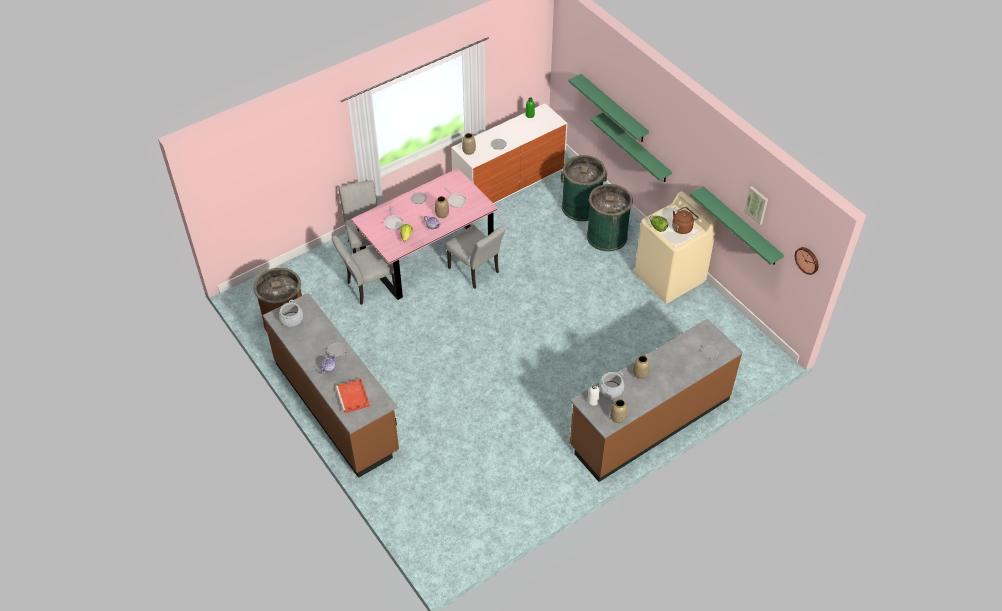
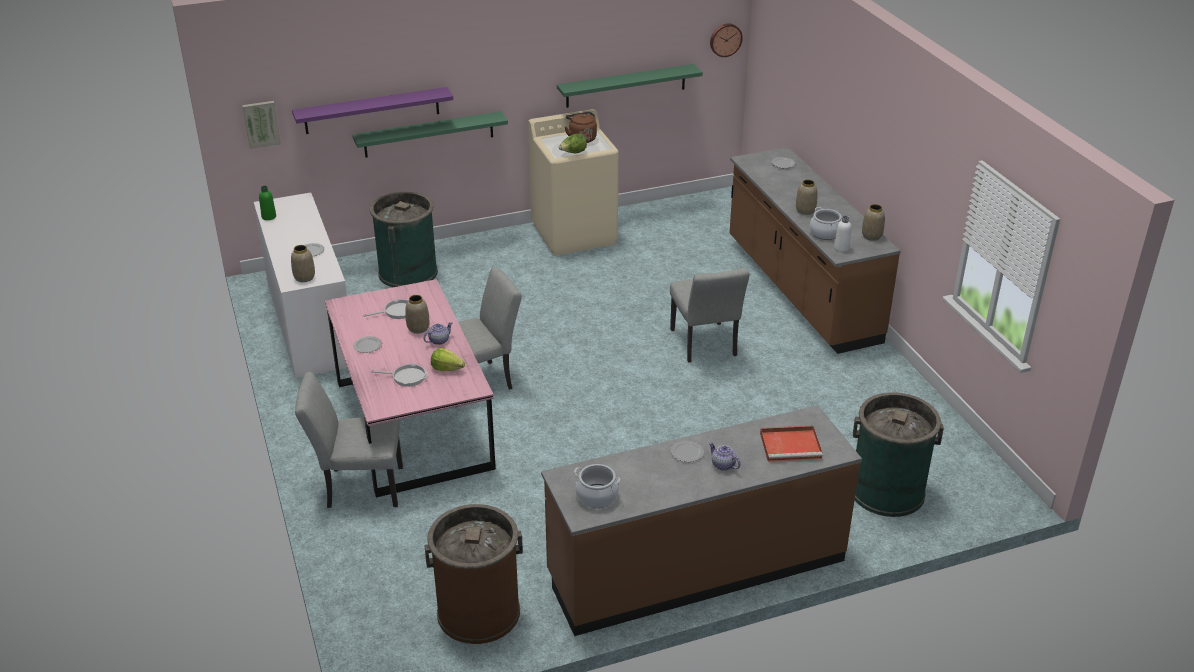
camera: 75 degrees left, 15 degrees down
grey chair [332,236,396,305] -> grey chair moved to [670,268,750,363]
green shelf [569,74,649,142] -> purple shelf [292,87,453,134]
green trash can [587,184,633,252] -> green trash can moved to [853,392,944,517]
picture [744,186,768,225] -> picture moved to [242,101,281,149]

